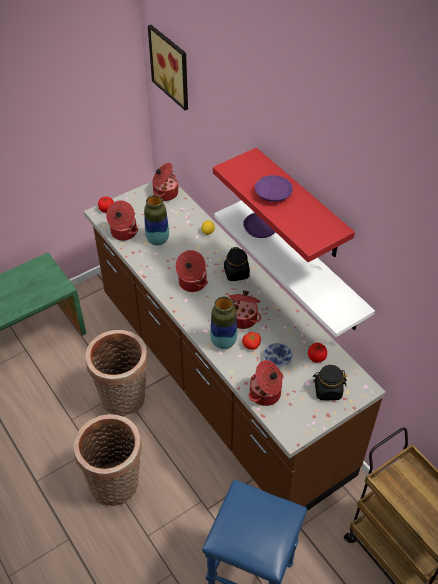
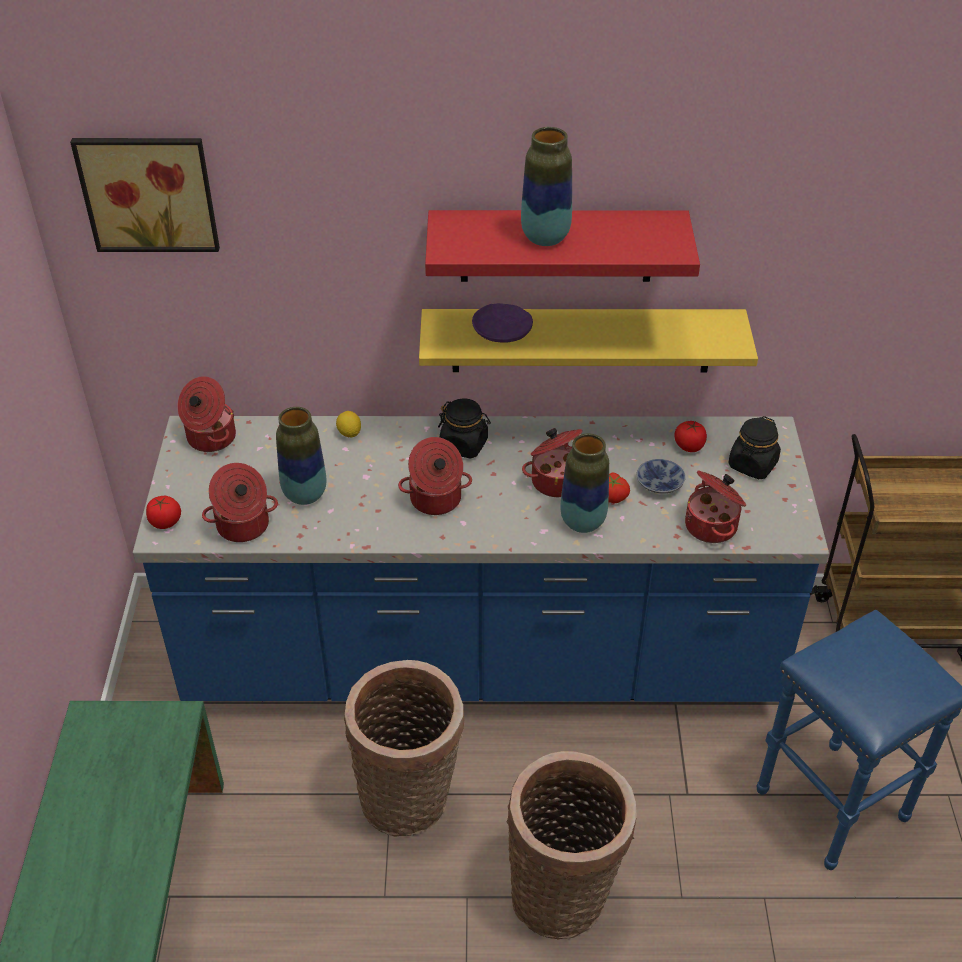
camera: 55 degrees left, 5 degrees down
brown counter [84,181,386,511] -> blue counter [133,416,829,702]
white shelf [214,200,375,337] -> yellow shelf [419,309,758,373]
purple plate [255,175,293,202] -> vase [521,127,572,246]

